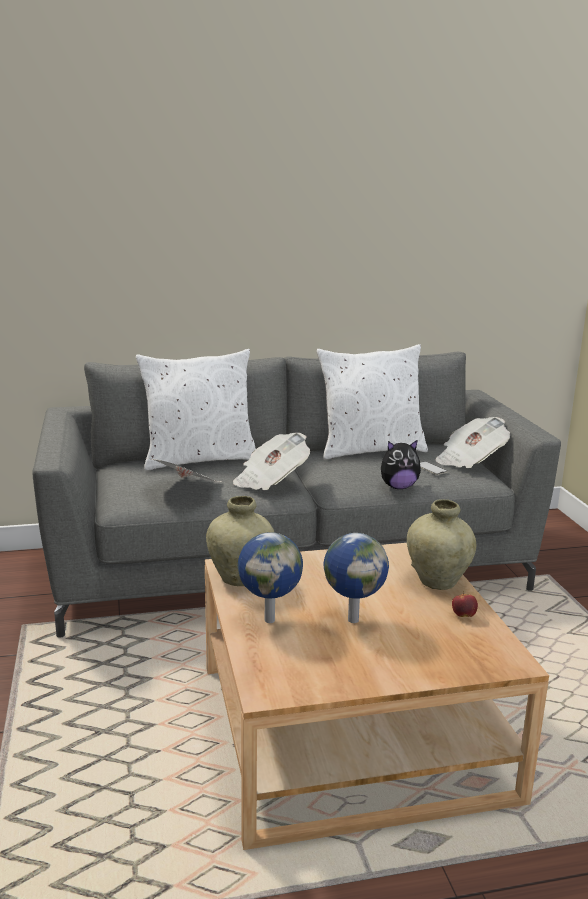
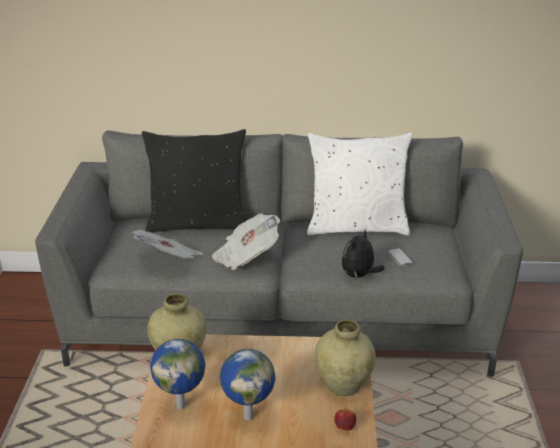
camera: 15 degrees right, 10 degrees up
white pillow [136,349,256,471] -> black pillow [142,129,246,233]
plush toy [381,440,421,489] -> plush toy turned 120 degrees clockwise [342,230,385,278]
newspaper [435,417,510,468] -> none

